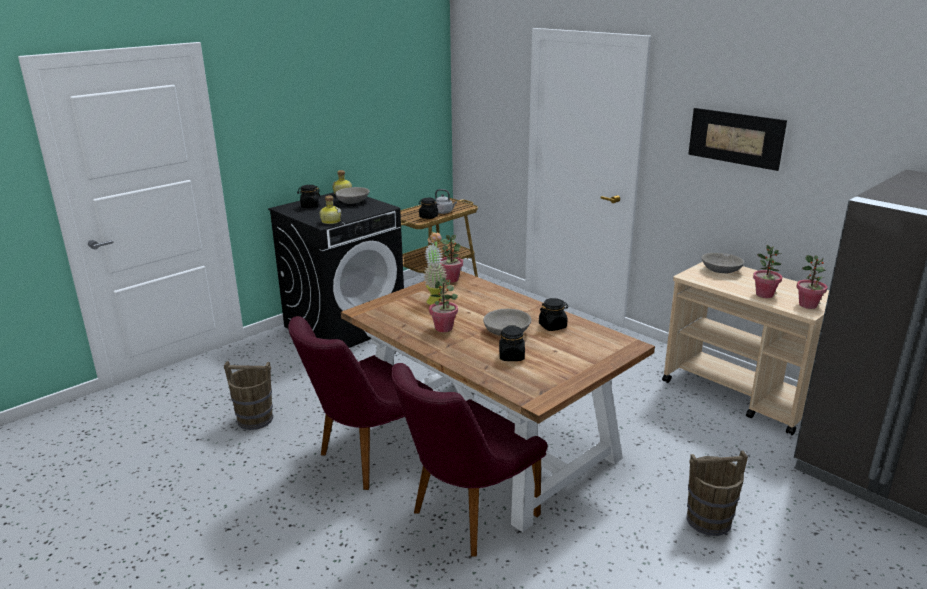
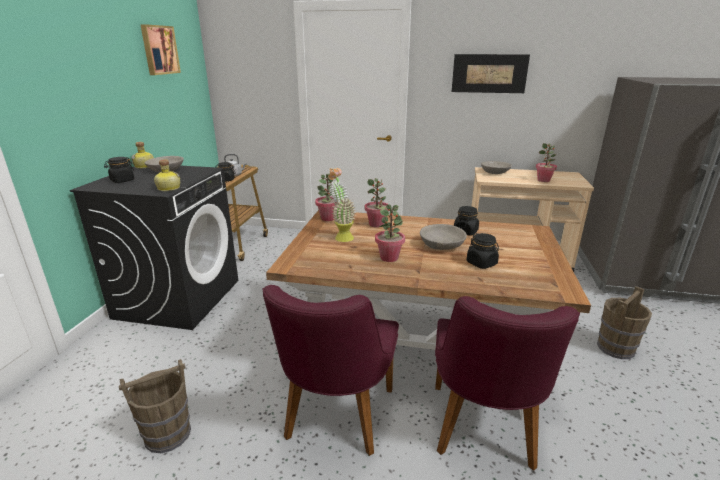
camera: 35 degrees left, 0 degrees up
potted plant [796,255,827,309] -> potted plant moved to [364,178,388,228]
none -> picture [140,24,181,75]

